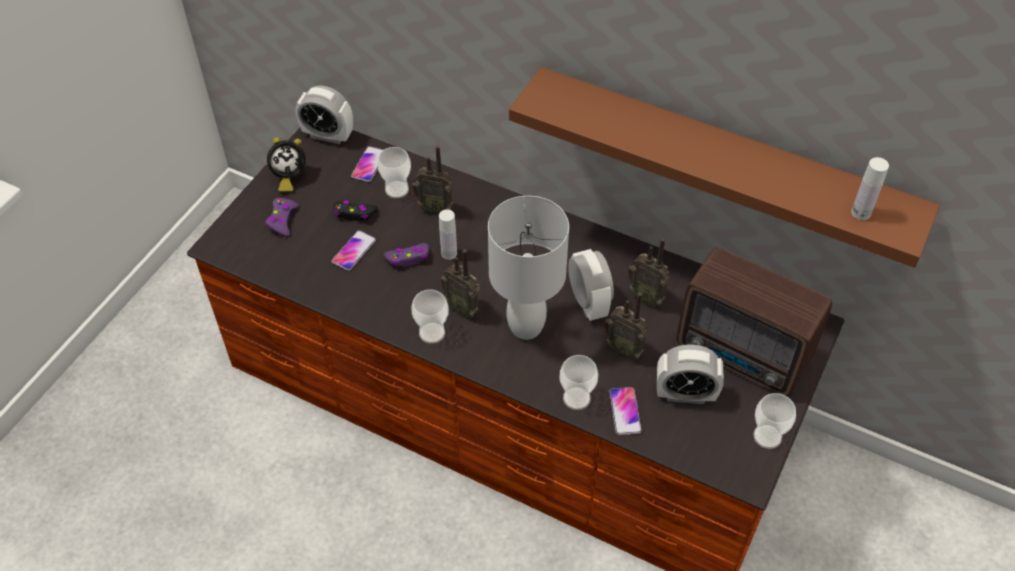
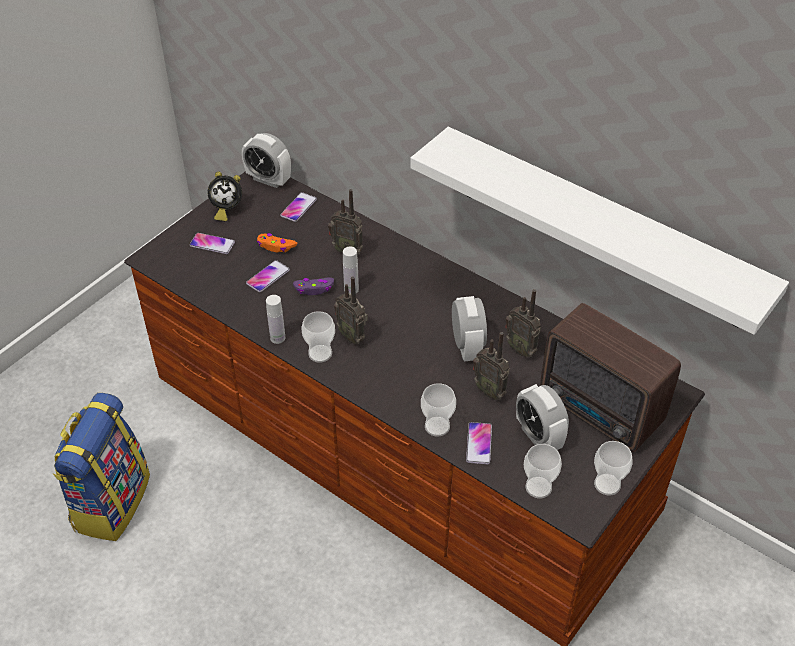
camera: 10 degrees right, 5 degrees down
purple game controller [266,198,299,237] -> phone [189,233,235,254]
black game controller [333,200,378,221] -> orange game controller [257,233,297,252]
cup [377,147,411,198] -> cup moved to [524,444,562,498]
white table lamp [488,196,569,340] -> none
brown shelf [509,67,940,268] -> white shelf [410,127,789,335]
alarm clock [657,345,724,404] -> alarm clock turned 45 degrees clockwise [516,384,569,450]
white bottle [851,157,889,220] -> white bottle moved to [266,295,285,344]
none -> backpack [52,393,150,541]

